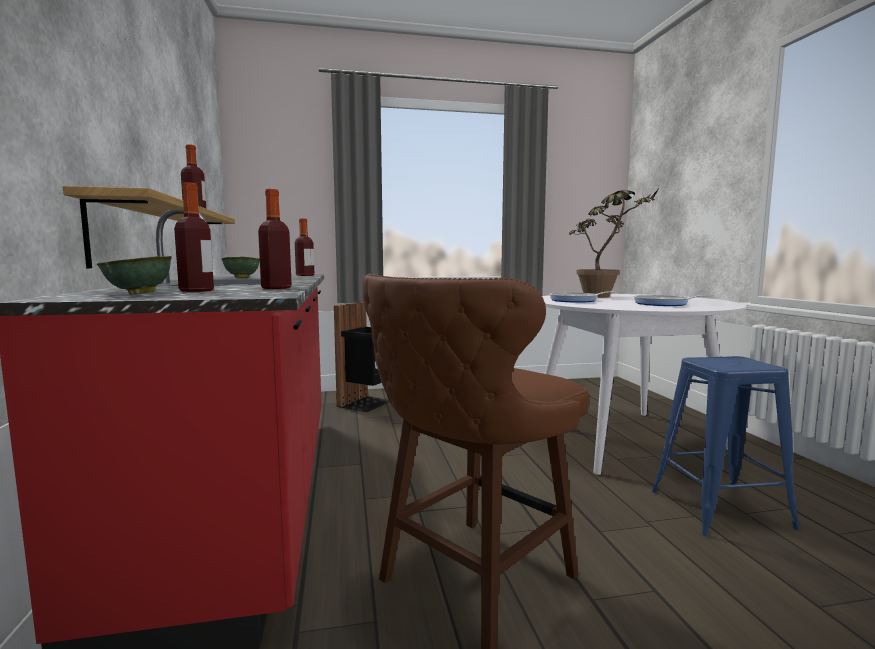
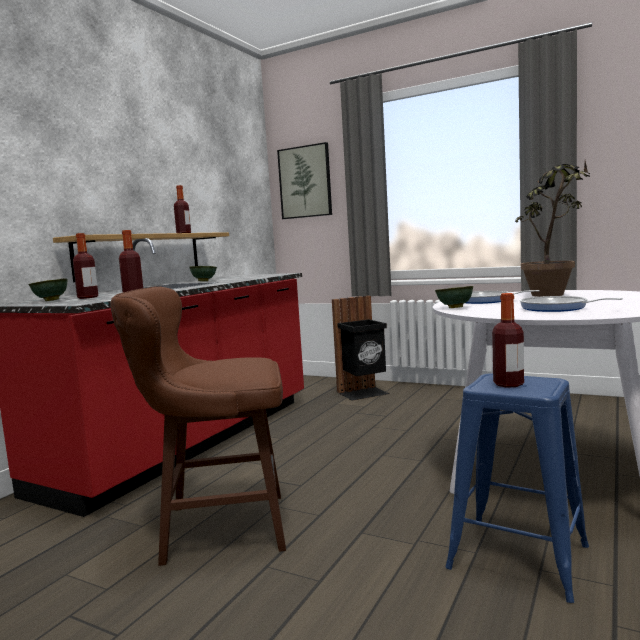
camera: 40 degrees right, 0 degrees up
bottle [295,218,314,276] -> bottle moved to [492,293,524,388]
none -> picture [277,142,332,219]
none -> green bowl [435,286,473,308]

